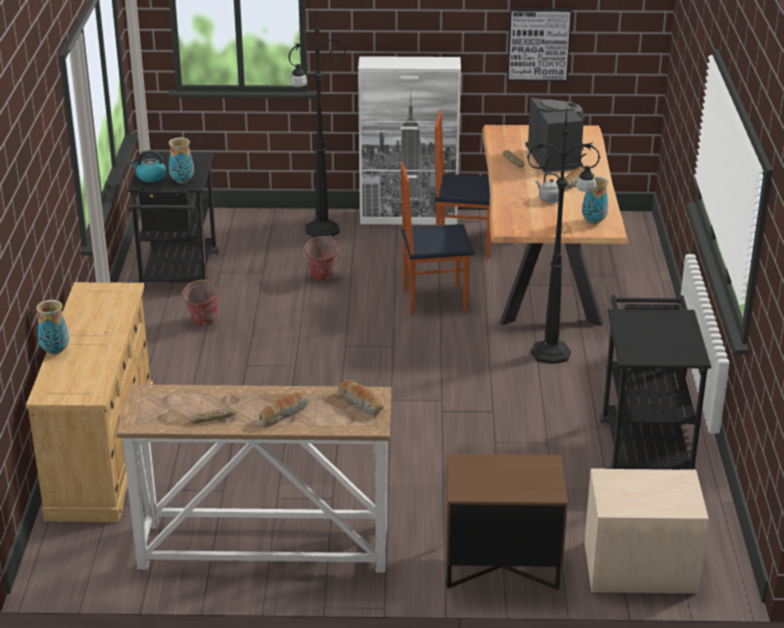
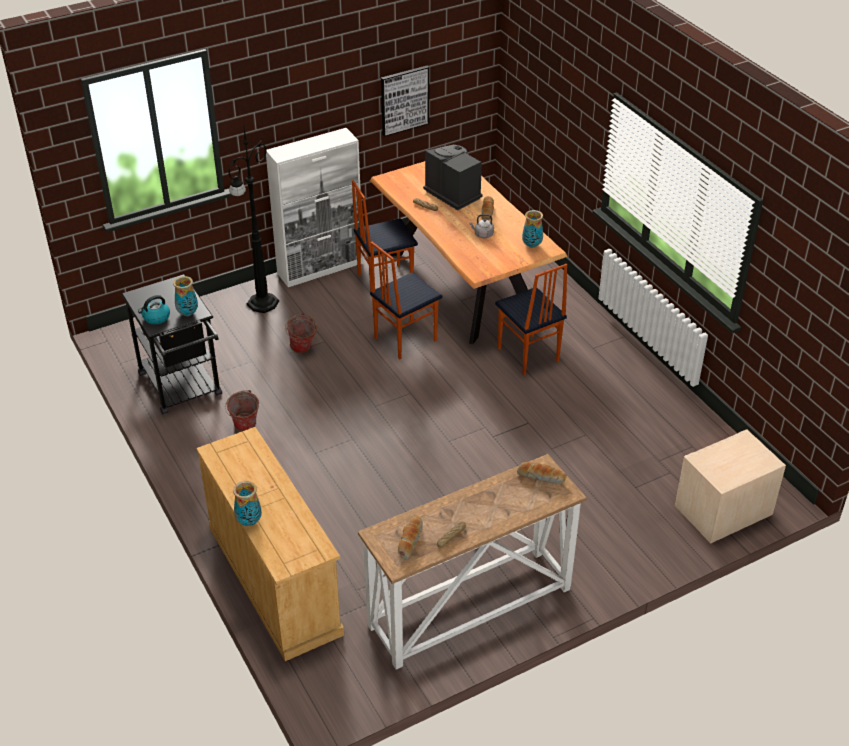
camera: 30 degrees left, 10 degrees up
bread [259,392,309,428] -> bread moved to [398,516,423,560]
brown nightstand [445,454,567,590] -> none
black floor lamp [527,109,600,364] -> chair [495,264,567,375]
black cart [600,295,711,470] -> none

